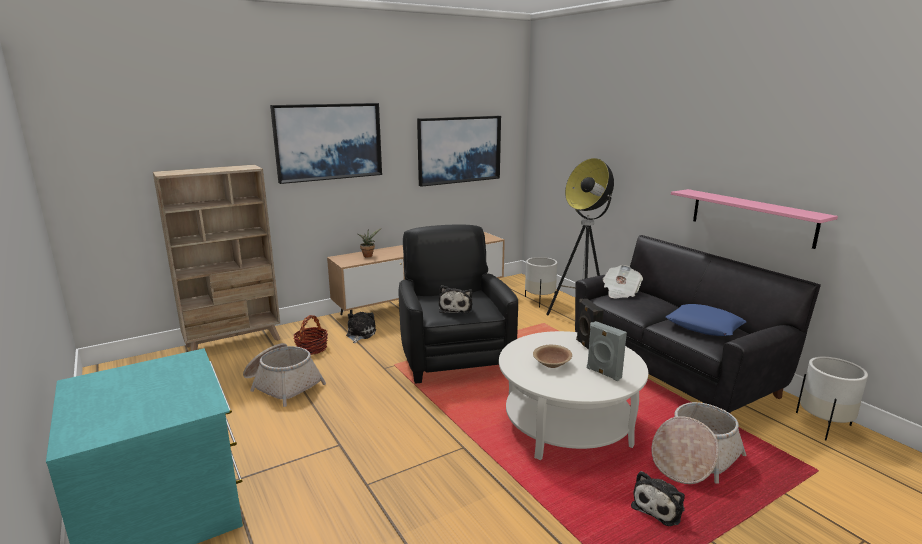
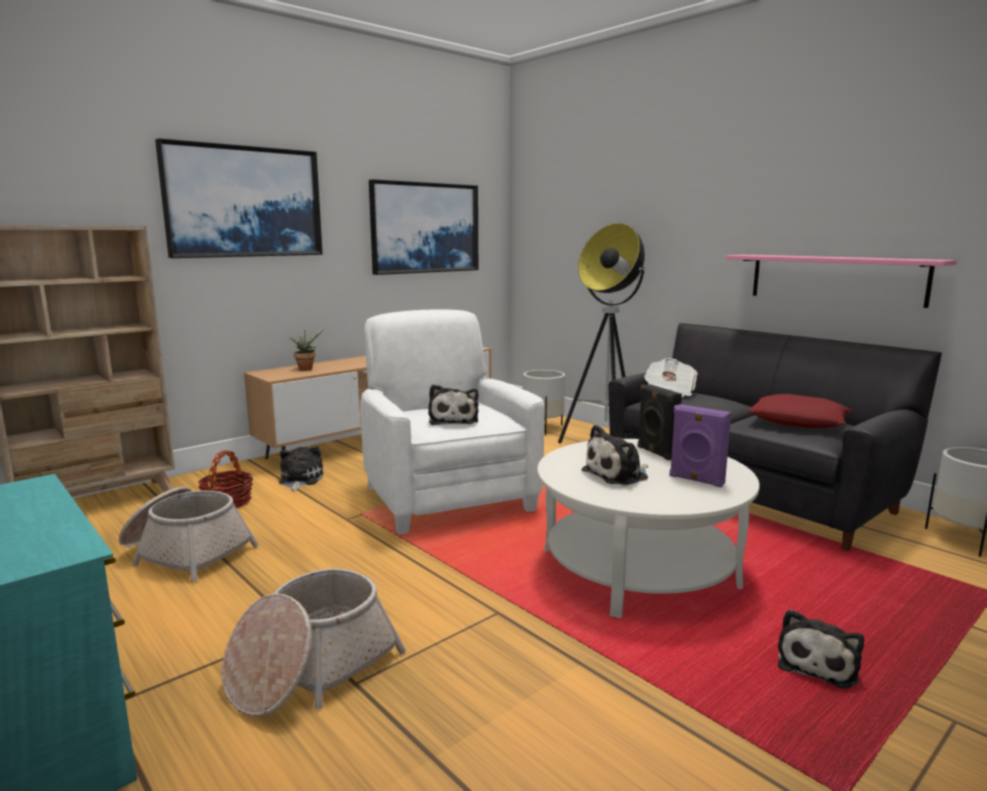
camera: 10 degrees left, 5 degrees down
black armchair [398,225,518,384] -> white armchair [360,309,544,535]
brown bowl [533,345,572,368] -> plush toy [582,425,648,485]
grey speaker [587,321,627,381] -> purple speaker [669,404,731,488]
basket [652,402,747,484] -> basket moved to [221,569,406,717]
blue pillow [666,304,746,336] -> red pillow [748,394,852,428]

